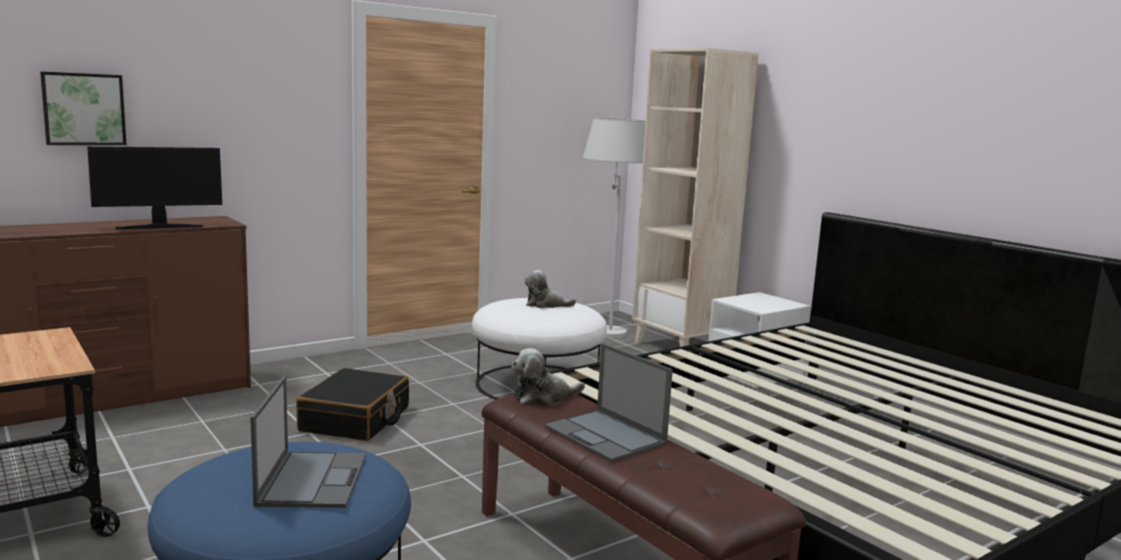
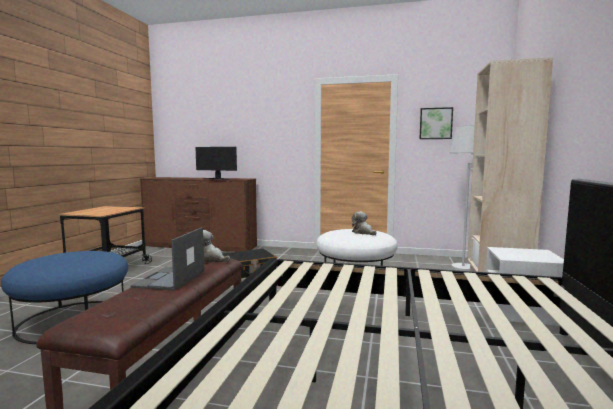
camera: 50 degrees right, 5 degrees down
picture [40,71,126,145] -> picture moved to [419,107,453,139]
laptop [250,376,366,508] -> none

